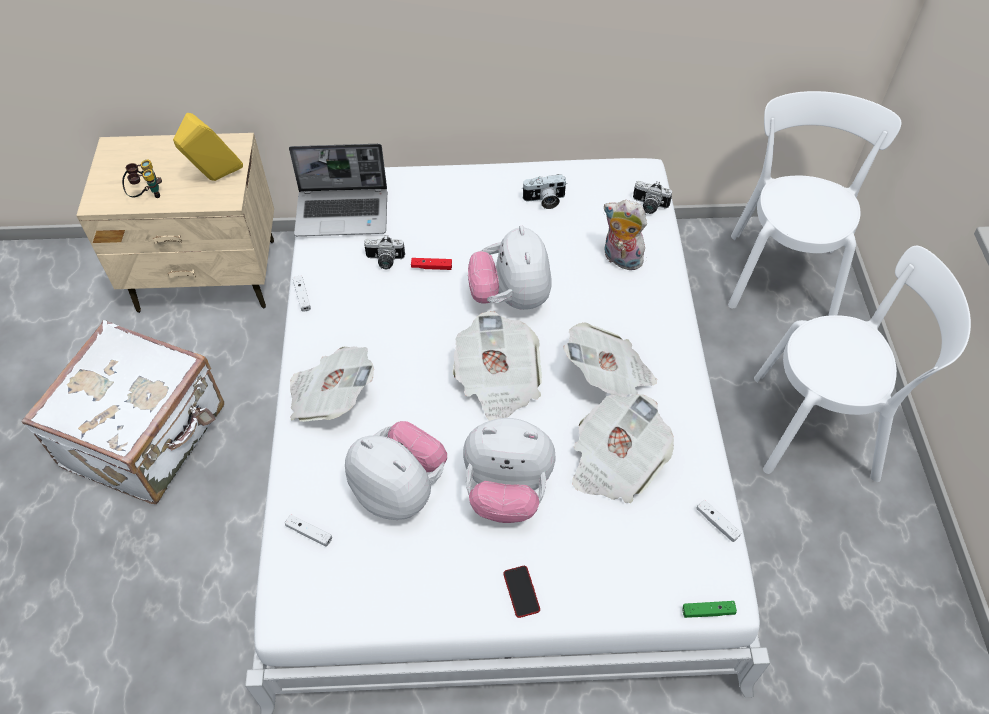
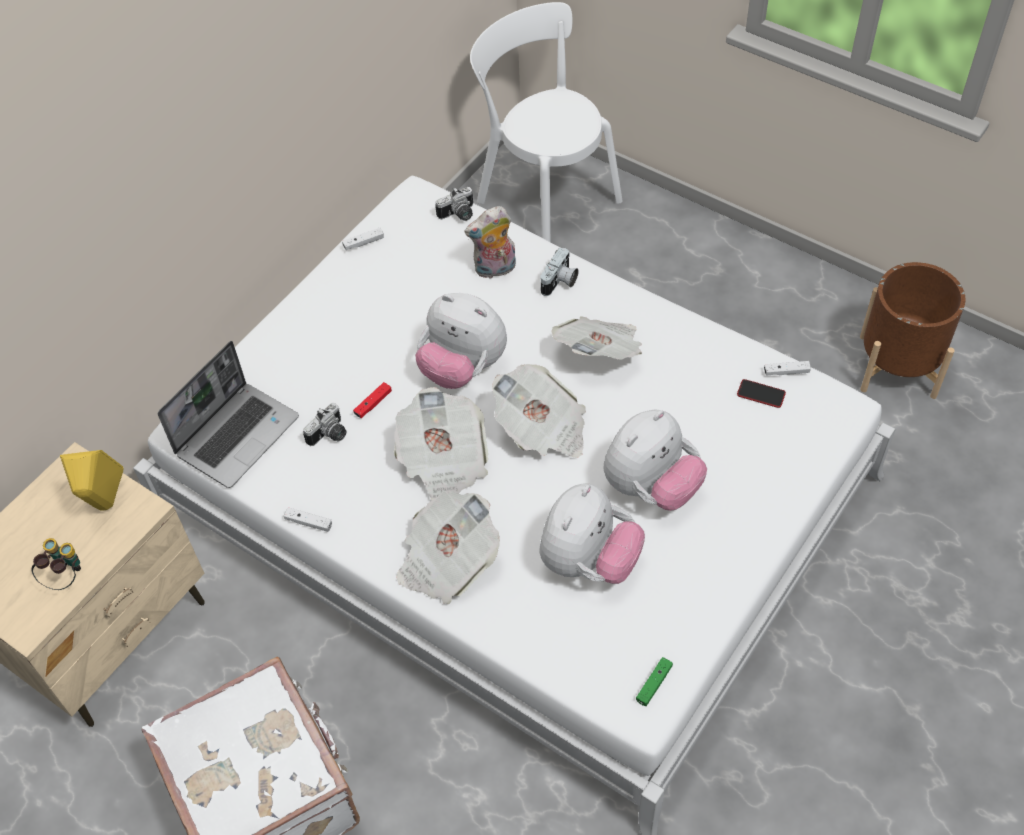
camera: 50 degrees left, 0 degrees up
white game controller [285,514,332,546] -> white game controller moved to [342,228,384,250]
plush toy [345,421,447,520] -> plush toy turned 135 degrees clockwise [539,483,645,584]
phone [503,566,540,618] -> phone moved to [737,379,786,408]
camera [521,174,566,209] -> camera moved to [541,248,579,296]
newspaper [572,394,674,503] -> newspaper moved to [393,387,488,500]
green game controller [683,601,737,618] -> green game controller moved to [636,657,673,706]
white chair [754,246,971,482] -> none
none -> brown planter [860,262,965,399]

